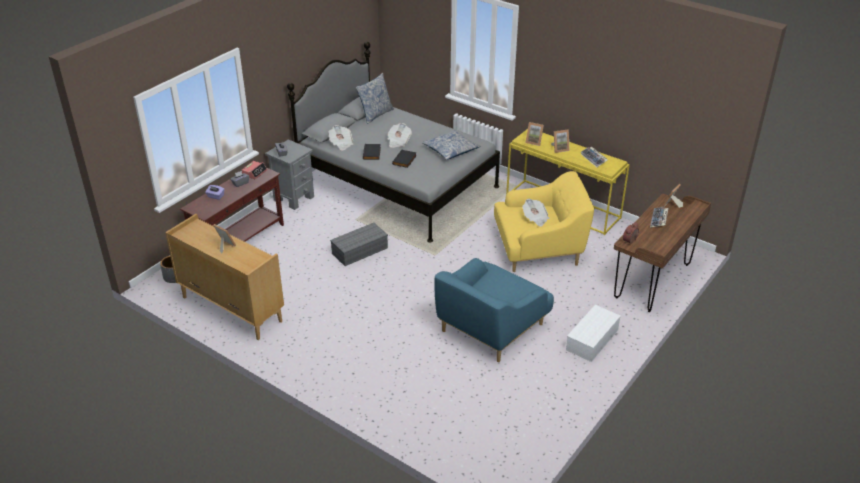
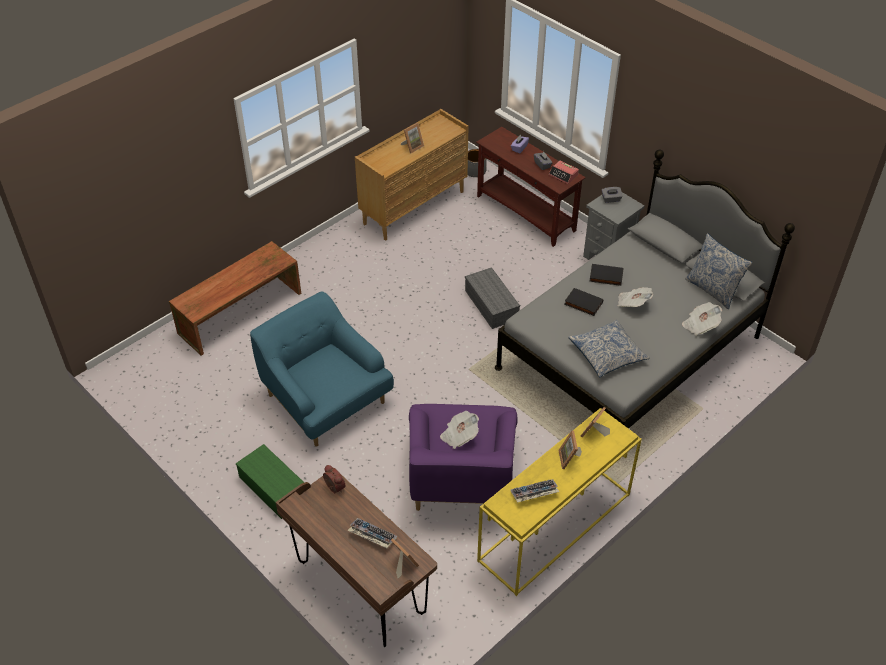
camera: 100 degrees right, 10 degrees up
newspaper [329,125,353,151] -> newspaper moved to [682,302,722,336]
yellow armchair [494,171,594,272] -> purple armchair [409,404,518,511]
white storage box [566,305,621,362] -> green storage box [236,444,304,519]
none -> brown bench [169,241,301,356]

